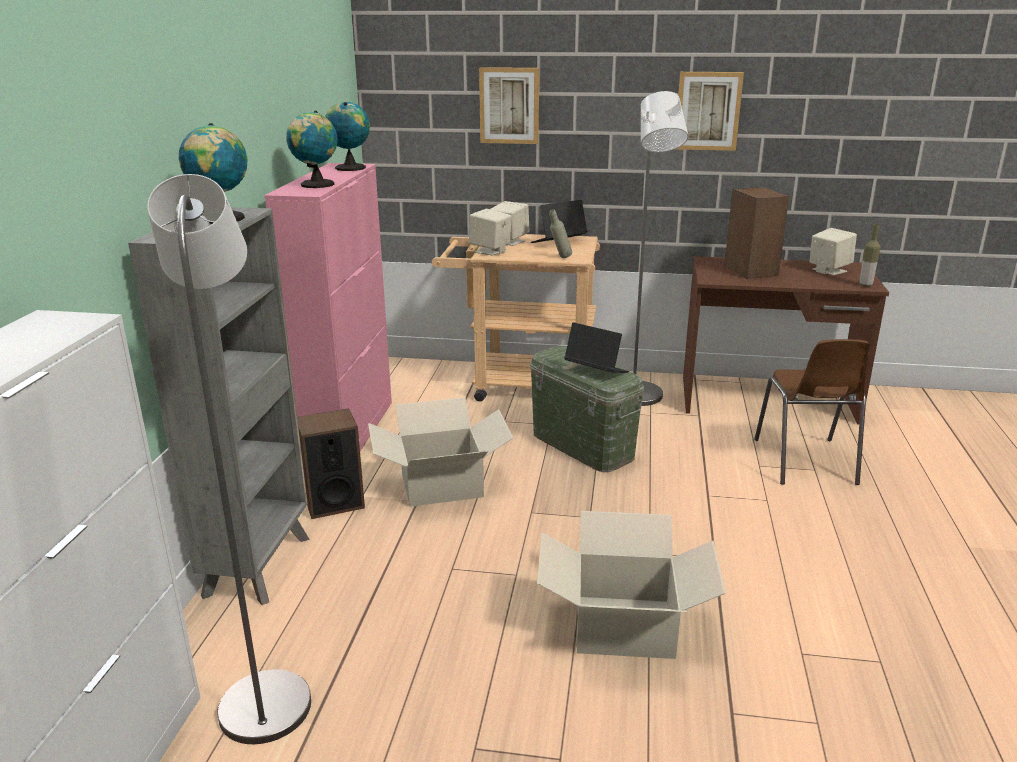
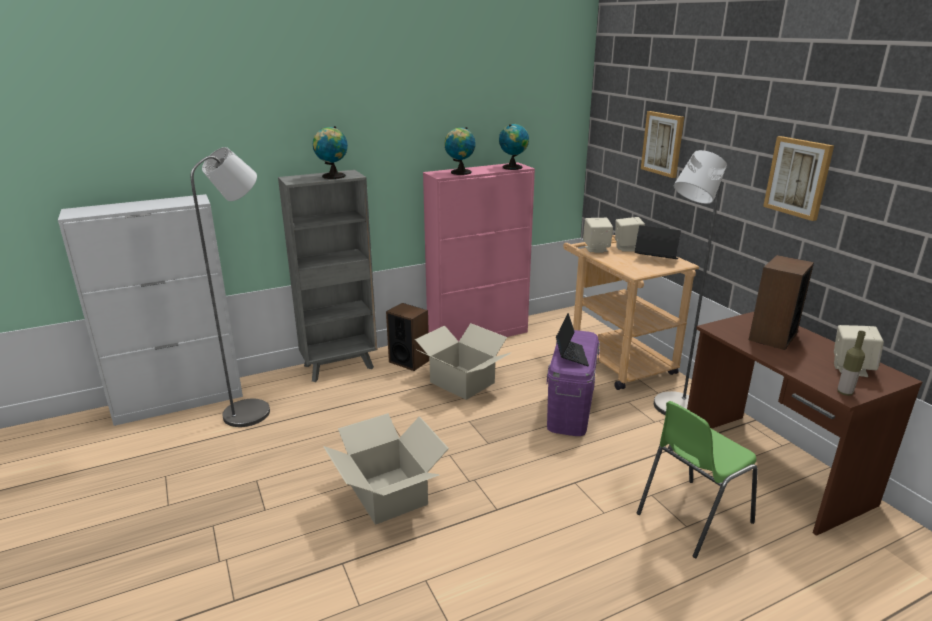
camera: 55 degrees right, 0 degrees up
green storage box [530,345,644,472] -> purple storage box [547,330,600,436]
grey bottle [549,209,572,258] -> none
brown chair [754,339,870,485] -> green chair [637,401,758,558]

